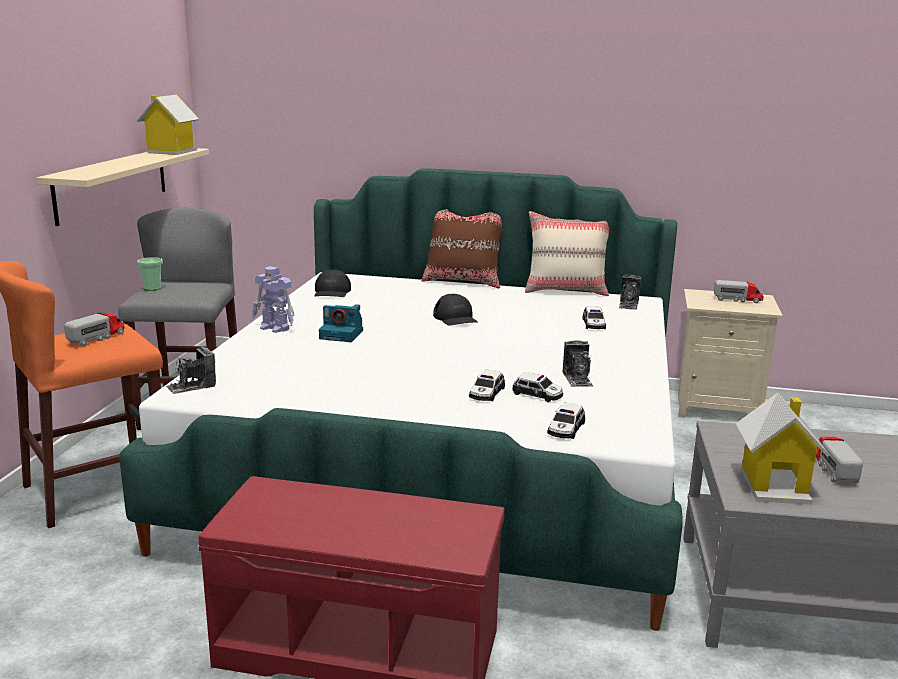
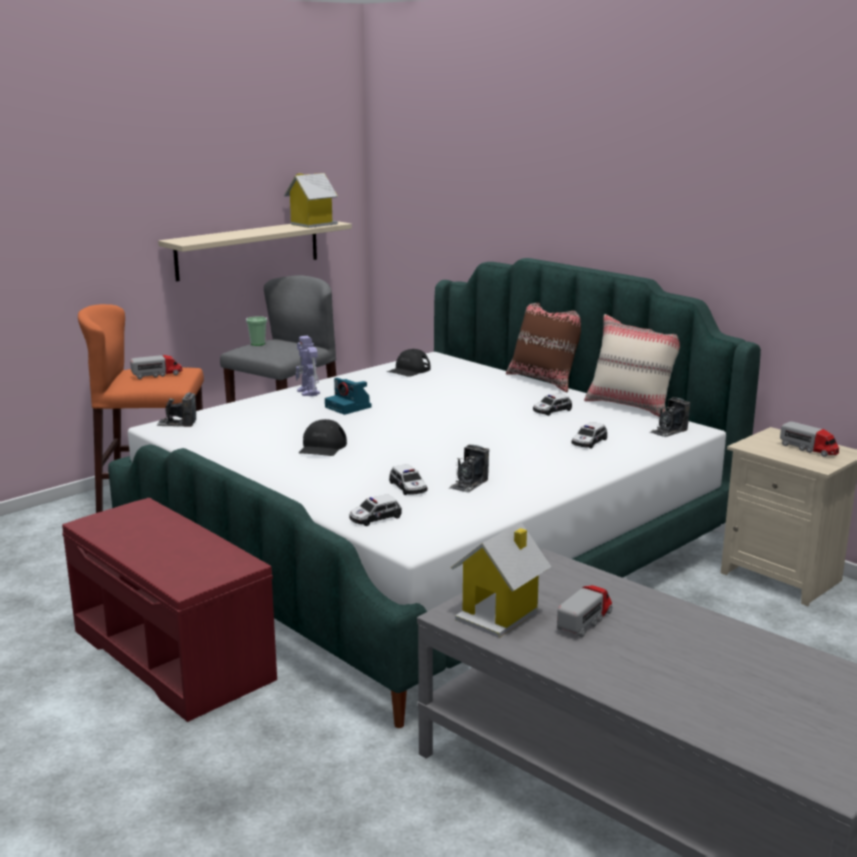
camera: 35 degrees right, 0 degrees up
black cap [433,294,478,326] -> black cap moved to [299,419,347,456]
toy car [469,370,505,401] -> toy car moved to [533,393,572,416]

